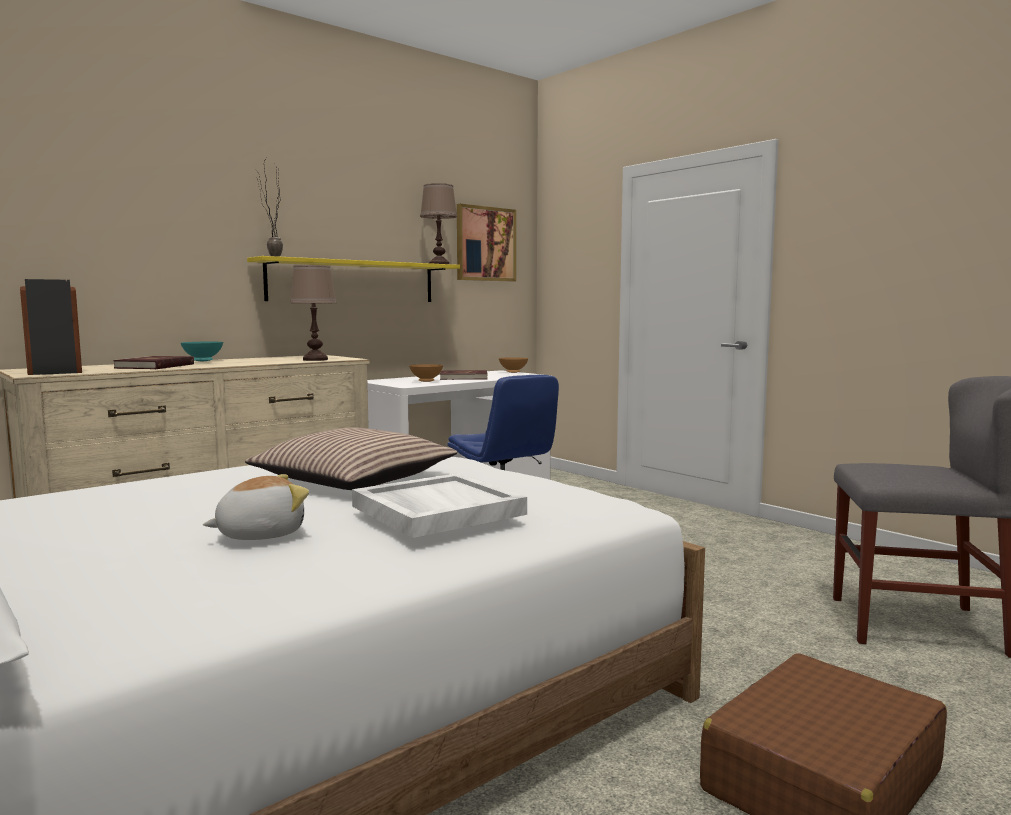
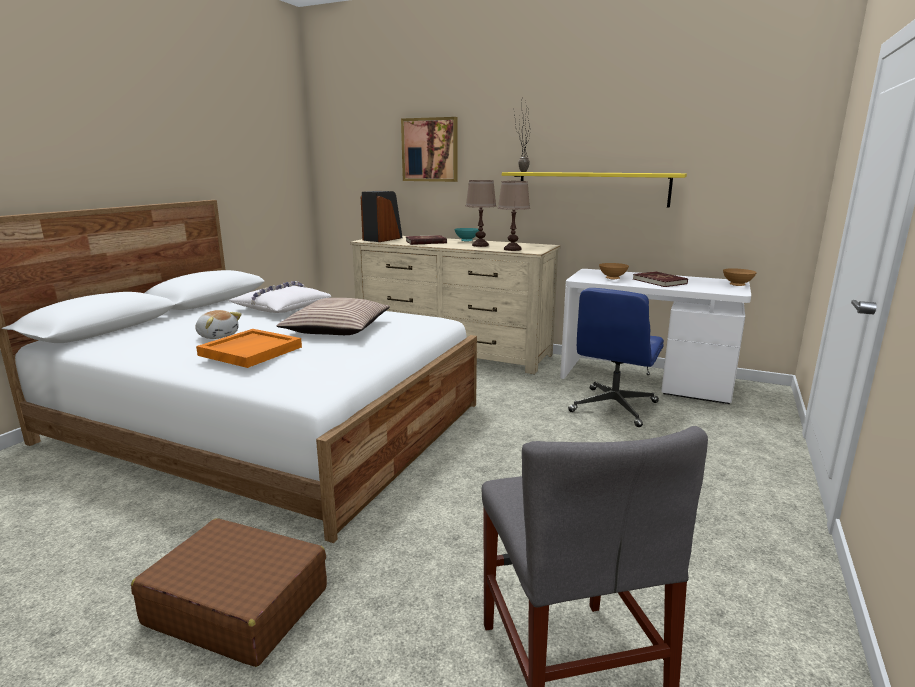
camera: 65 degrees right, 10 degrees up
white tray [352,473,527,538] -> orange tray [196,329,302,368]
brown table lamp [420,183,457,264] -> brown table lamp moved to [466,180,496,247]
picture [457,204,516,282] -> picture moved to [401,117,457,182]
none -> white pillow [229,281,332,313]

